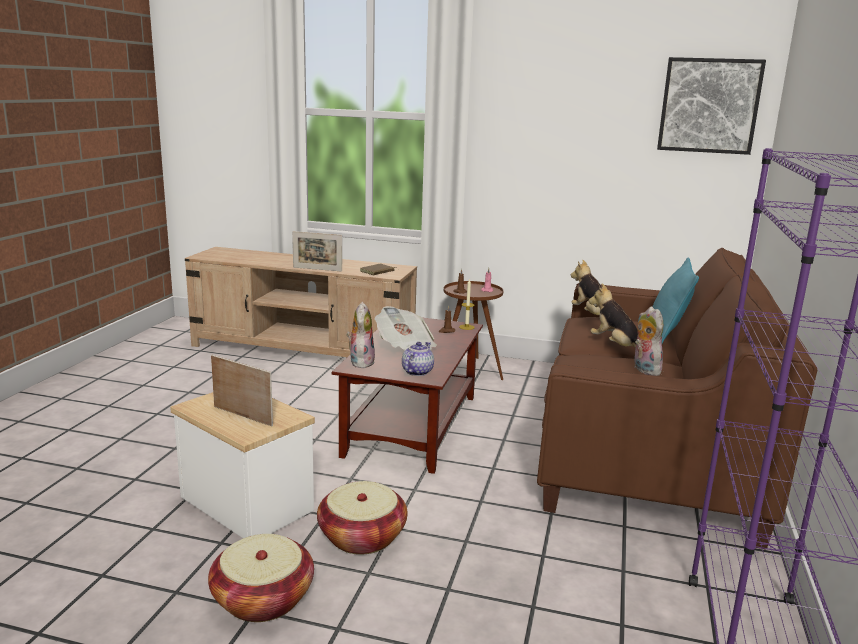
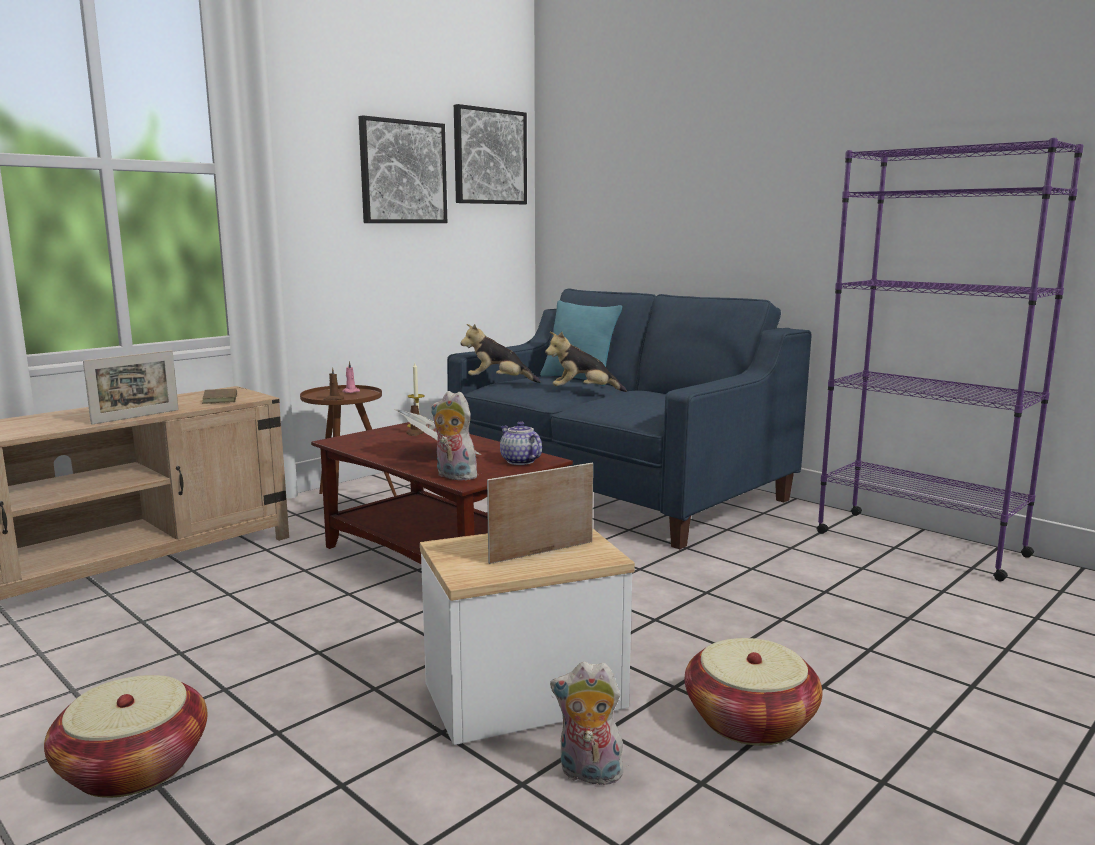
camera: 60 degrees left, 5 degrees down
basket [317,481,407,554] -> basket moved to [44,675,207,798]
brown sofa [537,248,817,549] -> blue sofa [447,289,811,549]
plush toy [633,306,663,376] -> plush toy moved to [550,661,626,785]
none -> picture [358,115,447,223]

